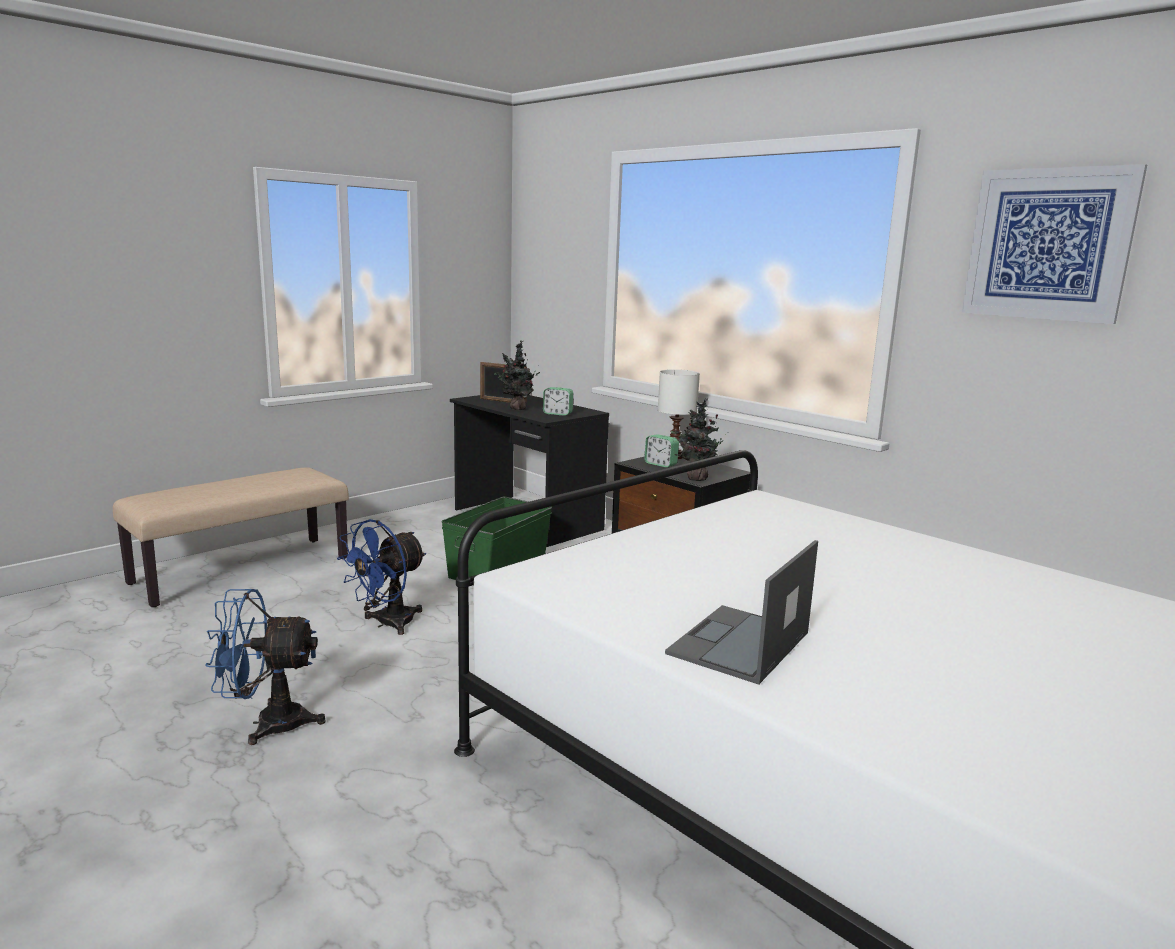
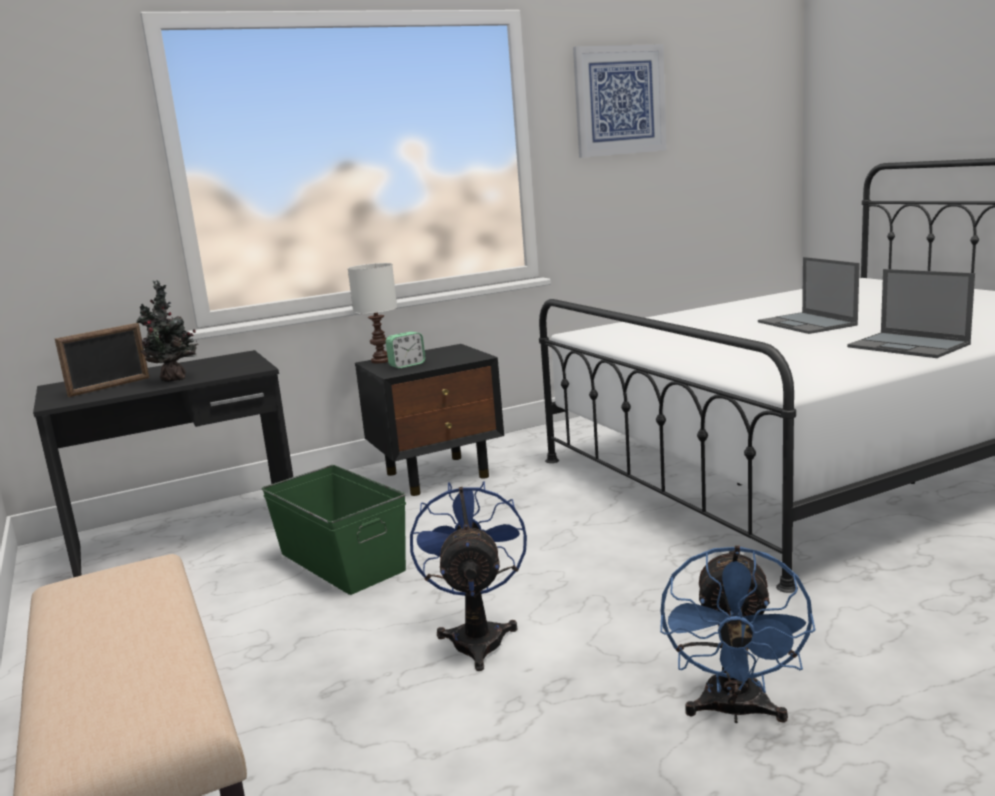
camera: 70 degrees left, 0 degrees up
blue fan [337,519,427,635] -> blue fan turned 150 degrees counterclockwise [410,481,527,671]
alarm clock [543,387,573,416] -> none
potted plant [671,398,728,481] -> none
none -> laptop [758,257,860,334]

